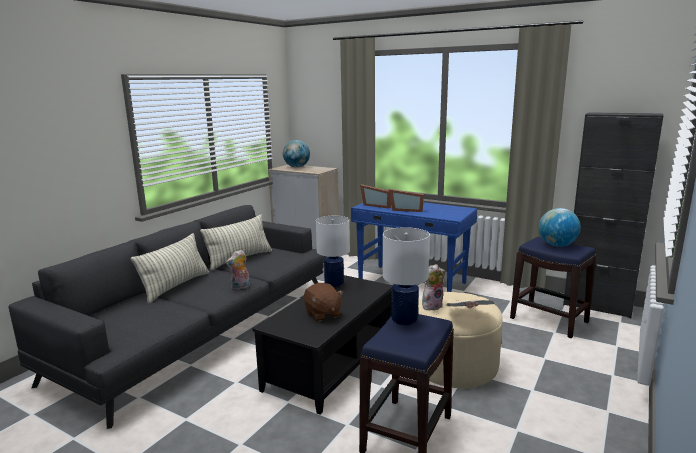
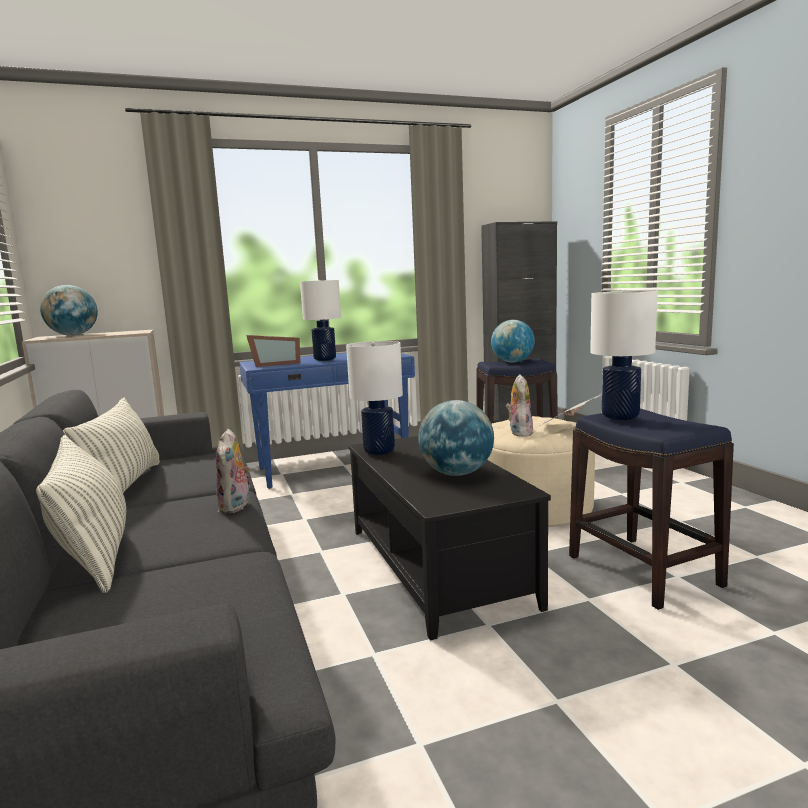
camera: 50 degrees left, 5 degrees down
brown plush toy [304,283,344,322] -> globe [418,400,494,476]
picture frame [388,189,424,212] -> white table lamp [300,280,341,361]

